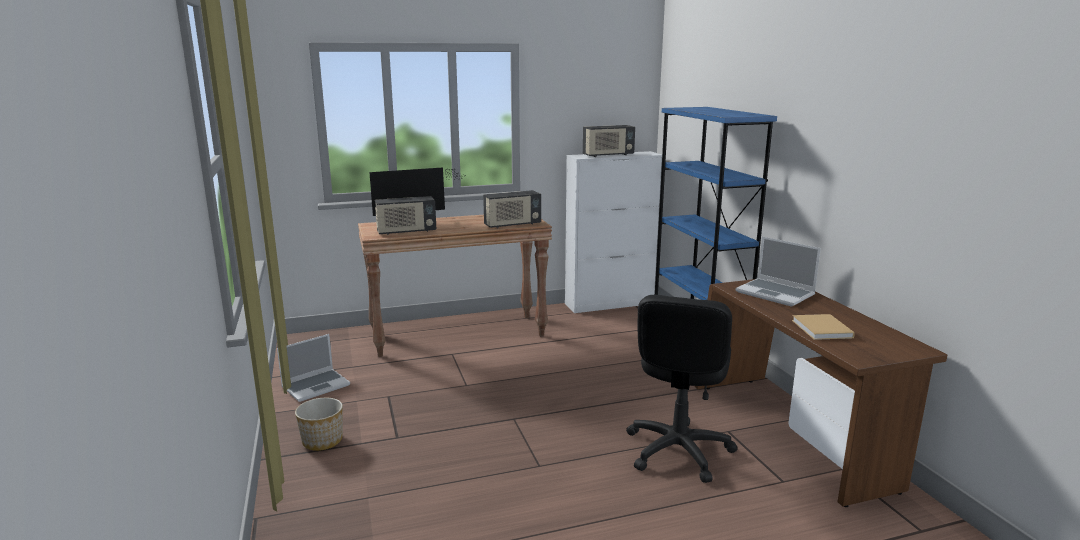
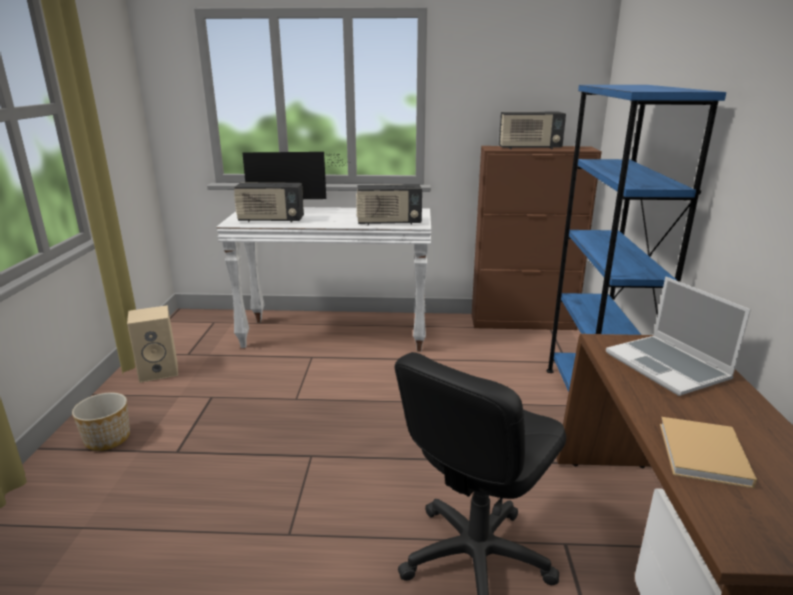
camera: 20 degrees right, 5 degrees up
laptop [277,334,350,402] -> beige speaker [127,305,178,383]
brown console table [358,215,552,357] -> white console table [216,207,431,352]
white cabinet [565,151,662,313] -> brown cabinet [472,146,602,330]

